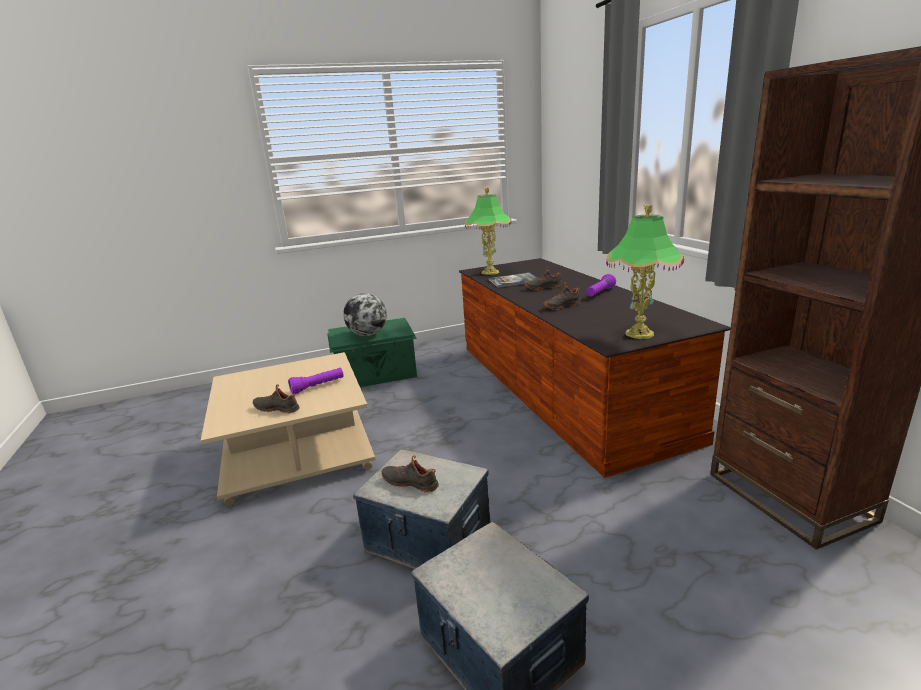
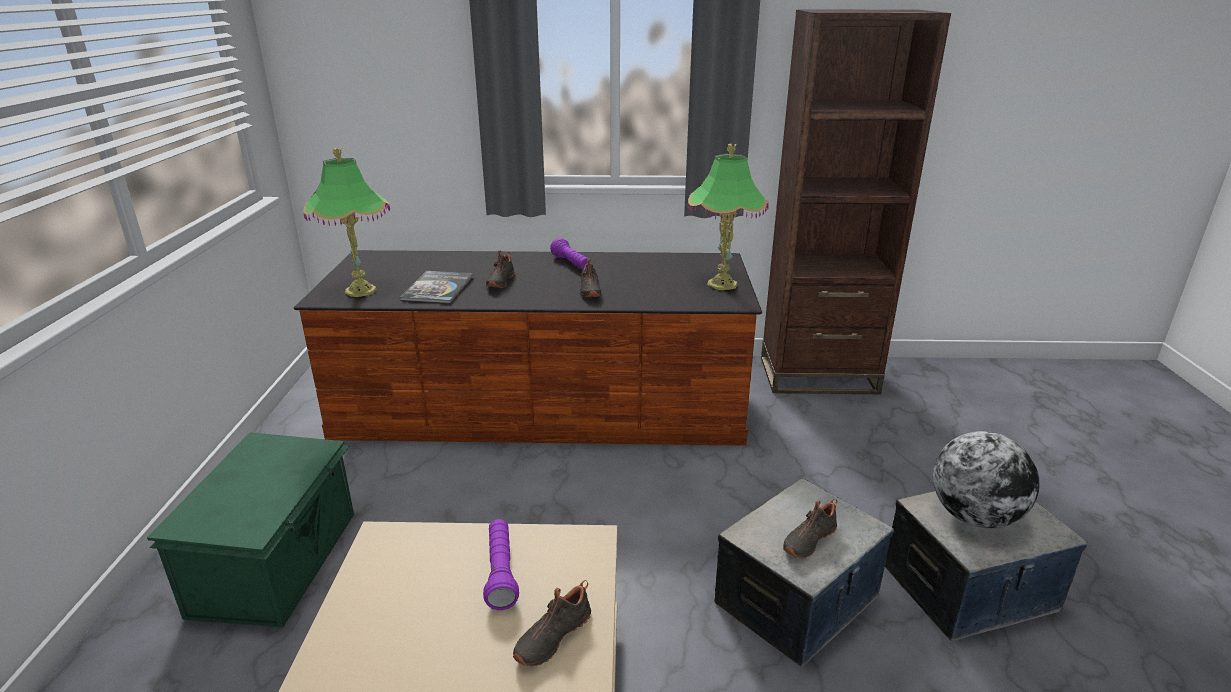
camera: 70 degrees left, 5 degrees up
globe [343,293,387,336] -> globe moved to [933,431,1040,528]

